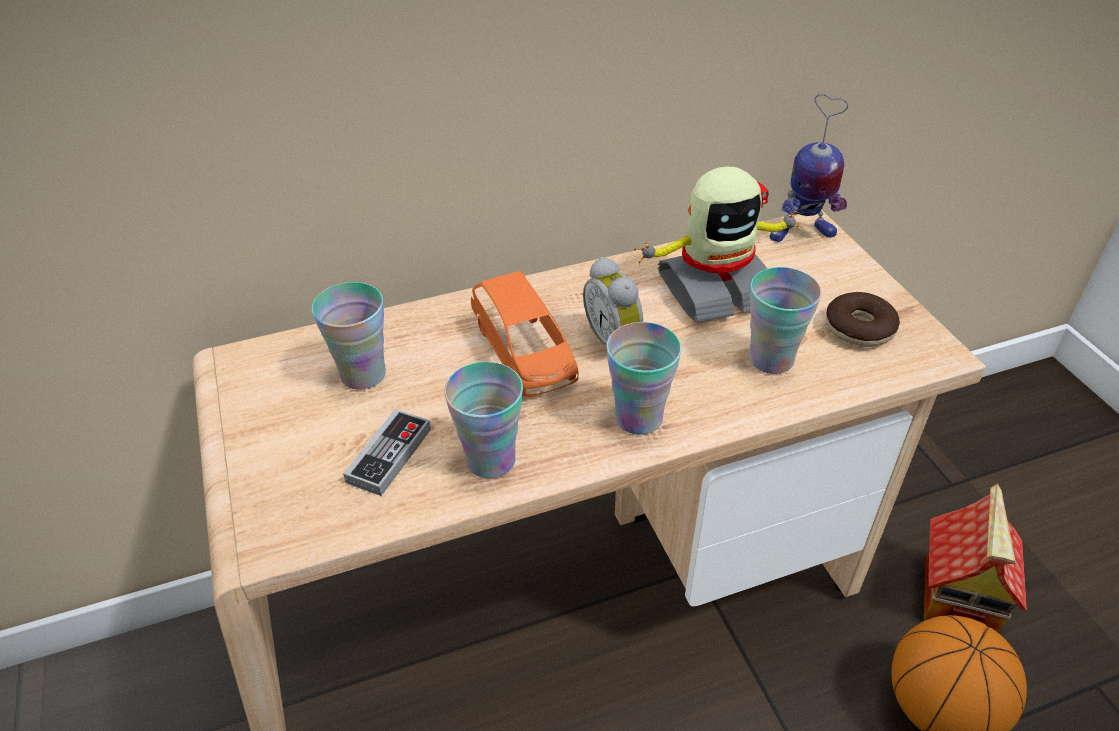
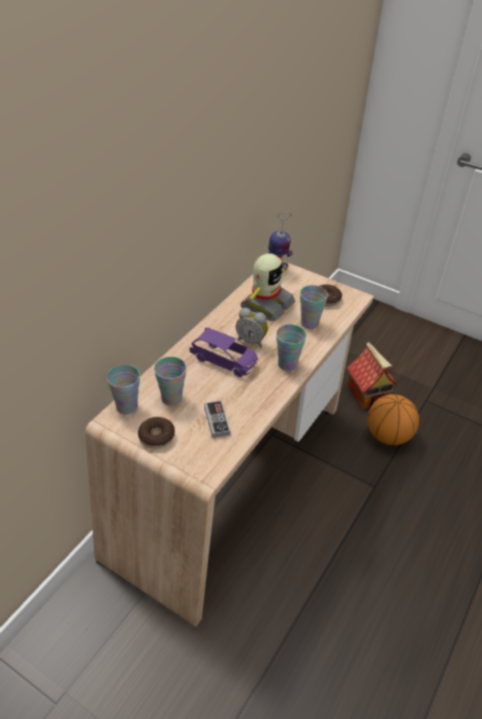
camera: 40 degrees left, 0 degrees up
cup [444,362,523,478] -> cup moved to [107,365,140,415]
orange toy car [471,271,579,397] -> purple toy car [190,328,258,377]
none -> donut [138,417,175,448]

